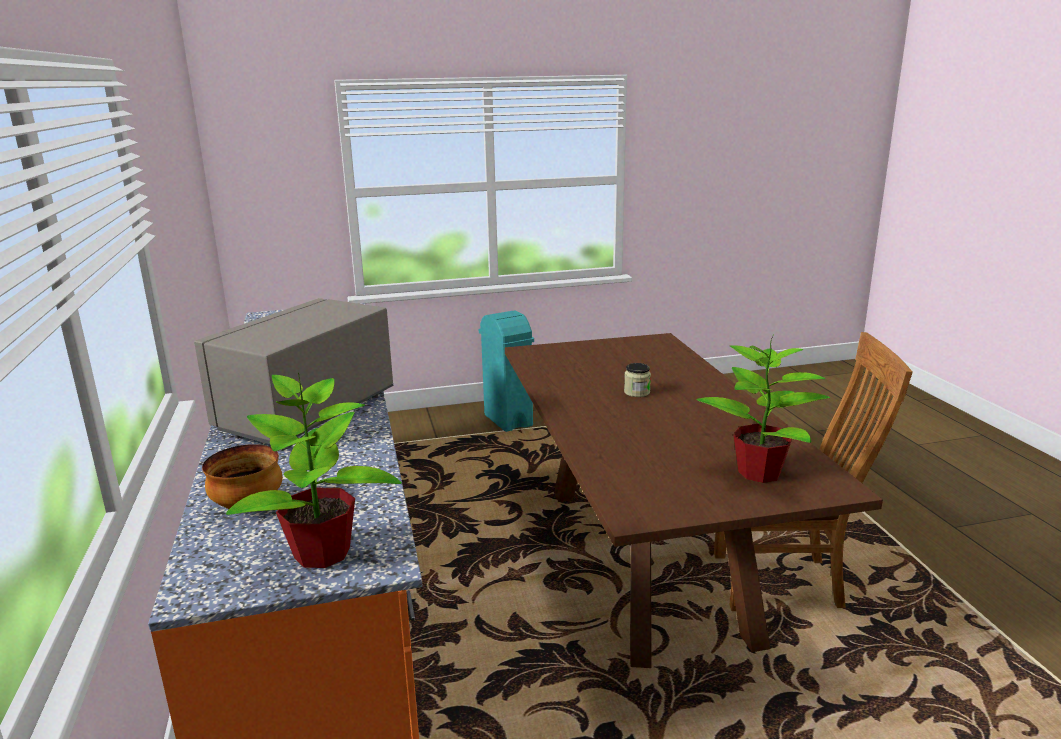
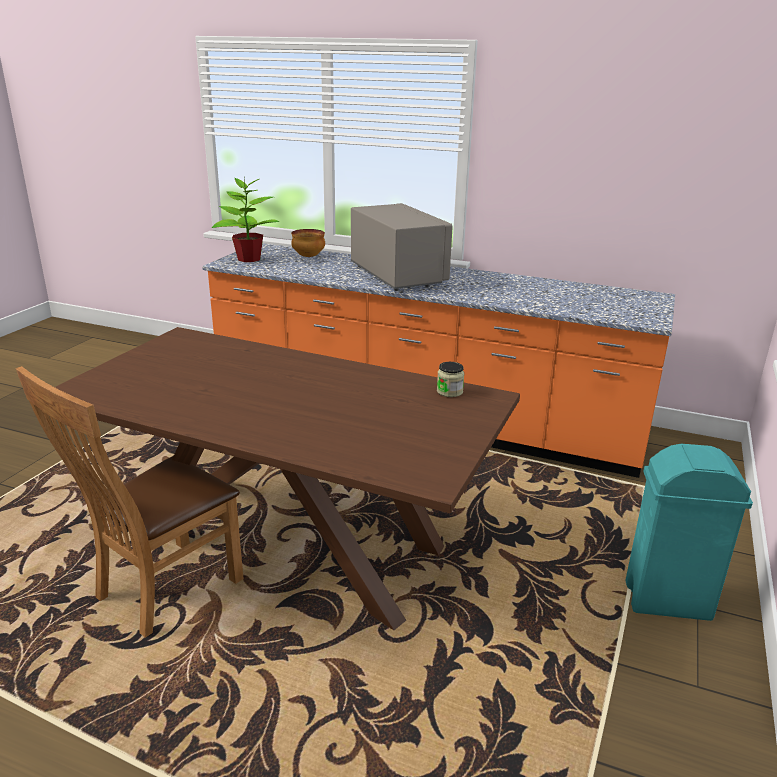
camera: 125 degrees right, 5 degrees up
jar [624,363,651,397] -> jar moved to [437,362,464,397]
potted plant [696,336,830,483] -> none

